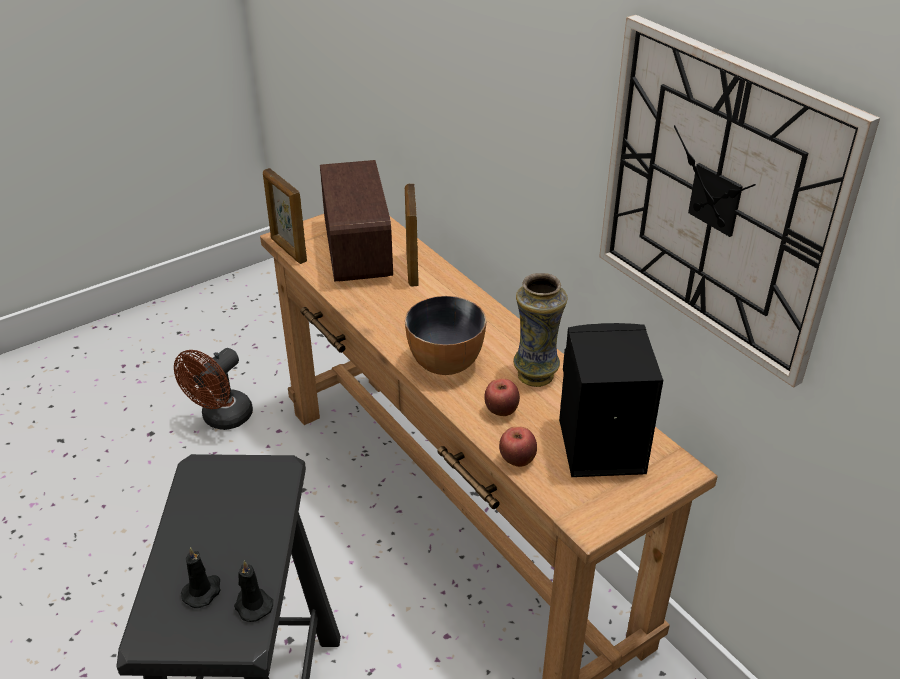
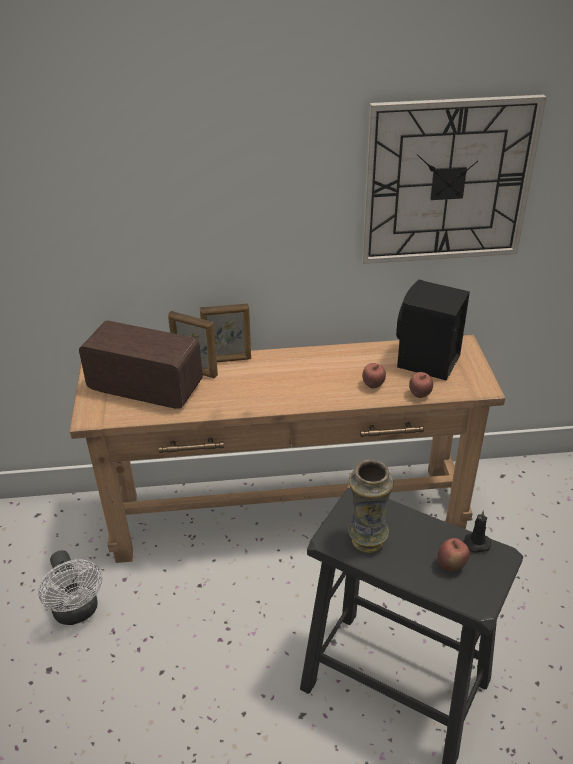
camera: 60 degrees left, 0 degrees up
brown fan [174,348,253,430] -> white fan [38,550,102,625]
black candle [181,547,221,608] -> apple [438,538,470,571]
picture frame [263,168,307,264] -> picture frame moved to [200,303,251,362]
bowl [405,296,486,375] -> none
vase [513,273,568,387] -> vase moved to [348,460,393,553]

